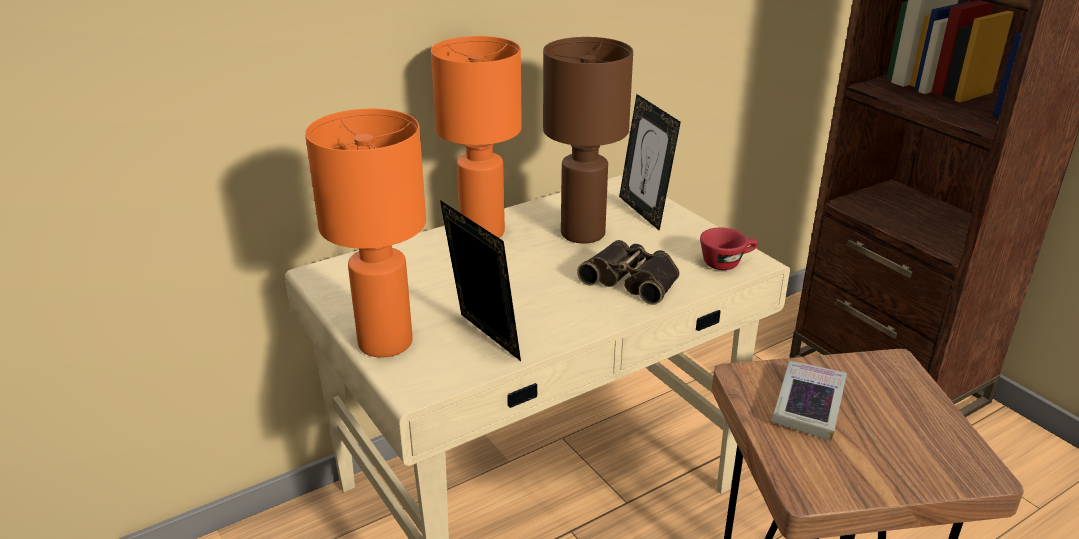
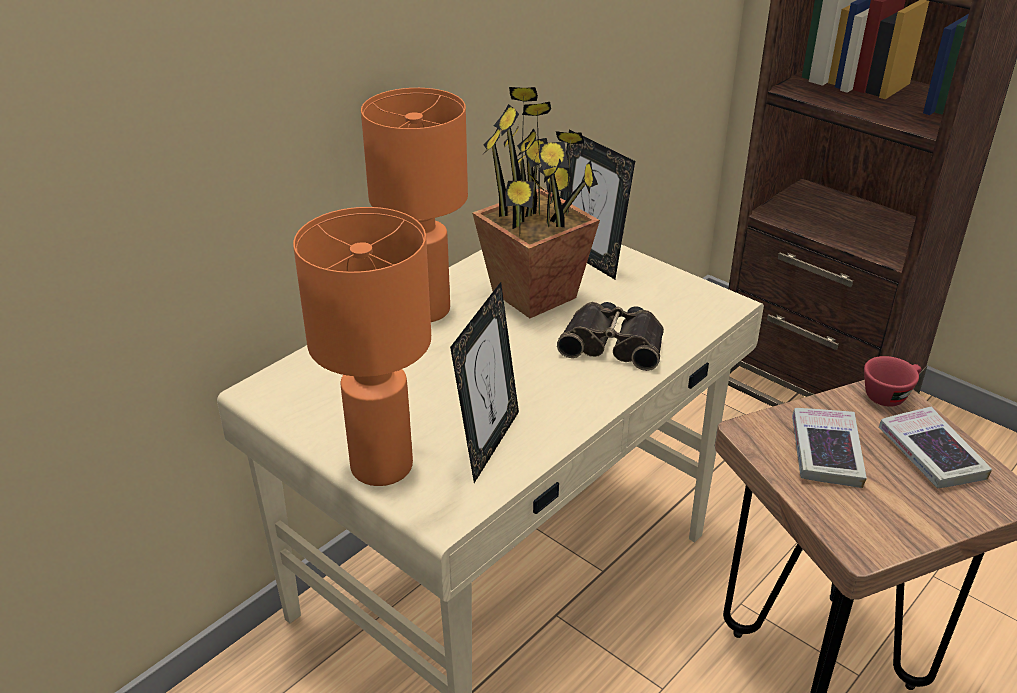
camera: 15 degrees left, 5 degrees up
picture frame [440,200,521,361] -> picture frame turned 75 degrees clockwise [450,282,519,483]
brown table lamp [543,37,633,244] -> potted plant [472,87,600,318]
red cup [700,227,758,270] -> red cup moved to [864,356,921,407]
none -> book [879,407,992,488]

